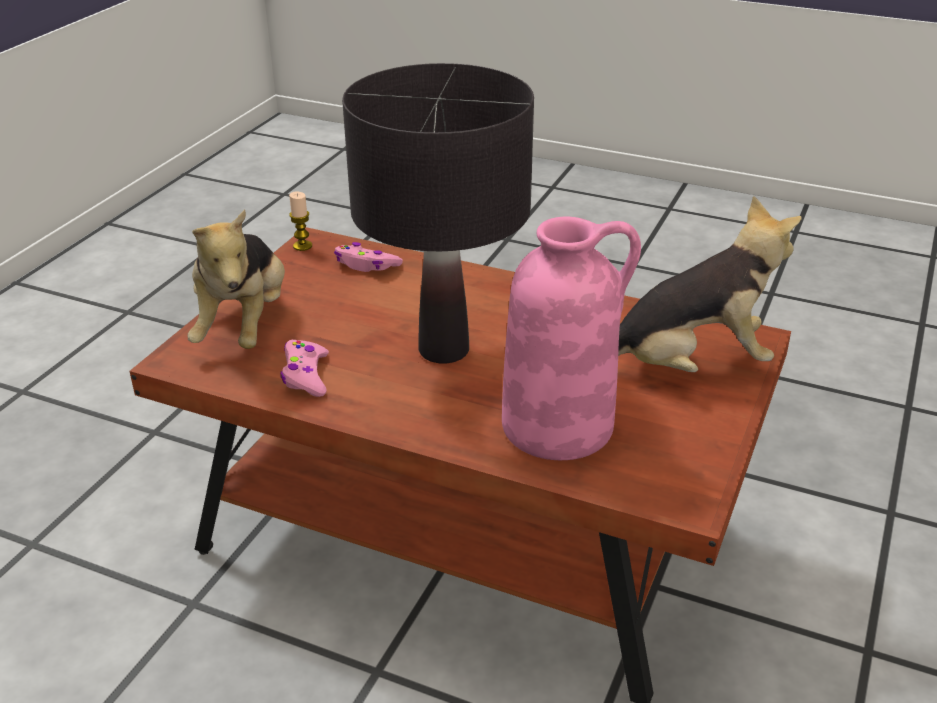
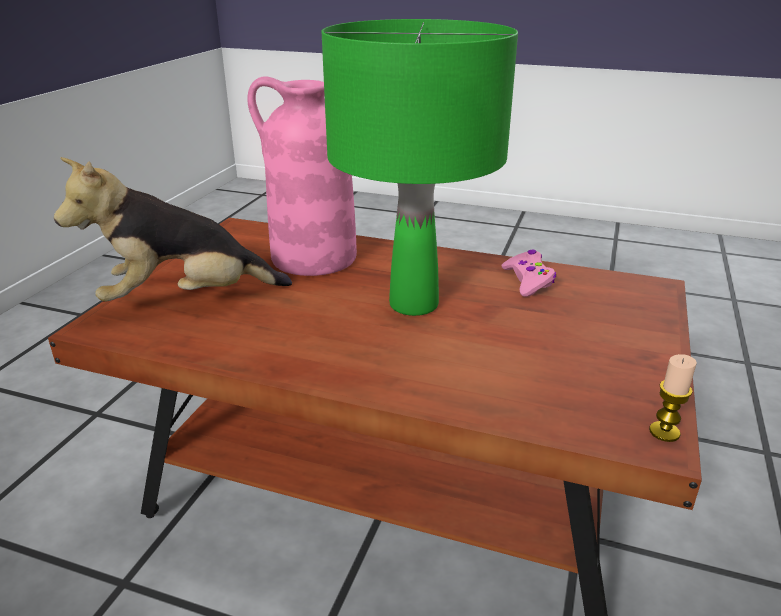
camera: 175 degrees right, 5 degrees down
plush toy [188,210,285,349] -> none
pink game controller [334,242,403,272] -> none
black table lamp [342,63,534,363] -> green table lamp [321,19,518,316]

